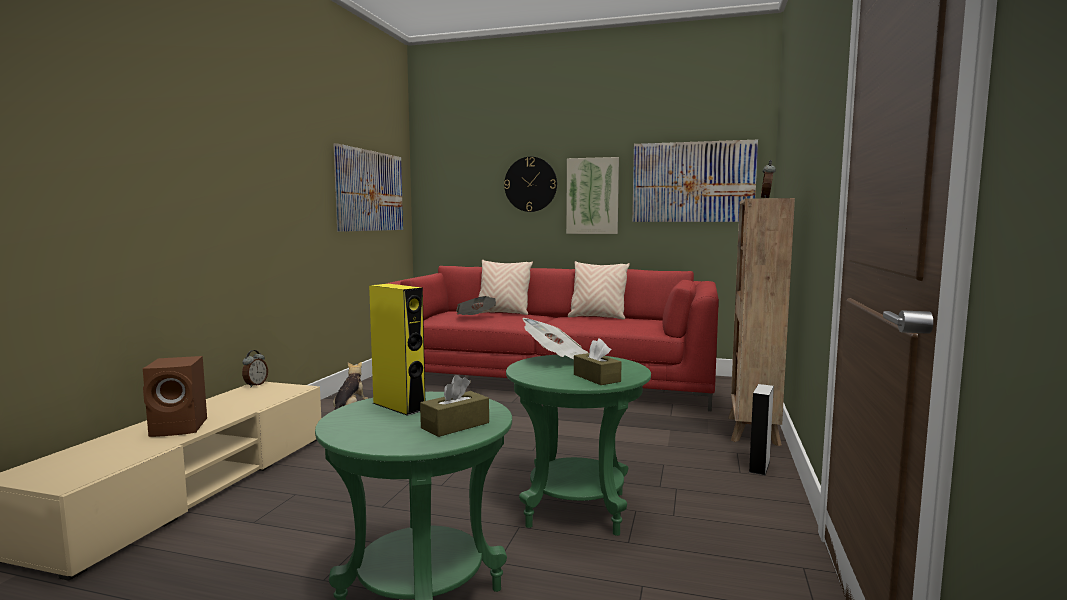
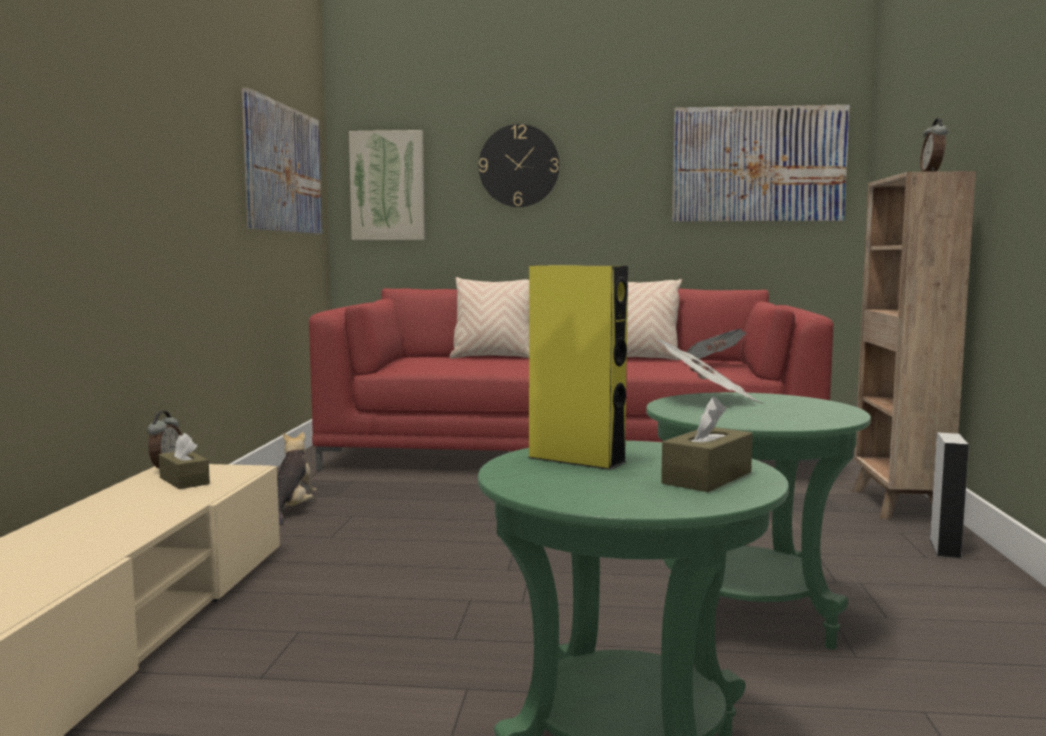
camera: 10 degrees left, 0 degrees up
brown speaker [143,356,207,437] -> none
newspaper [456,296,496,315] -> newspaper moved to [679,329,746,360]
picture [566,157,619,234] -> picture moved to [349,130,425,240]
brown tissue box [574,338,622,385] -> brown tissue box moved to [159,433,210,489]

